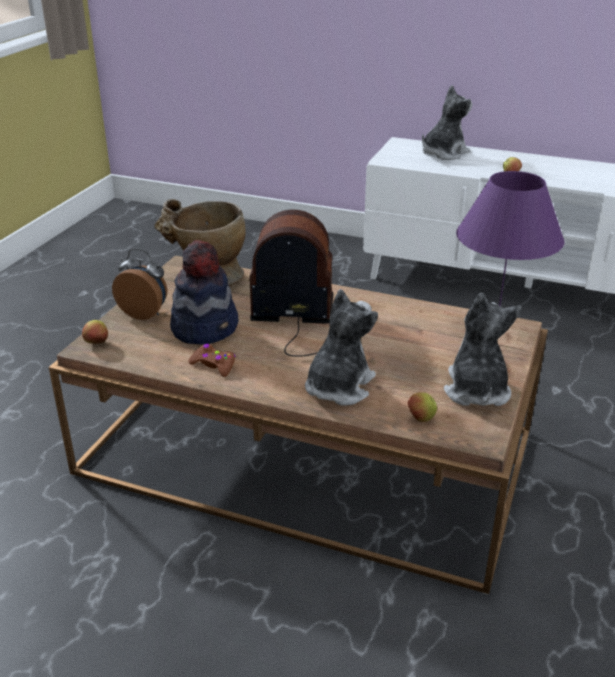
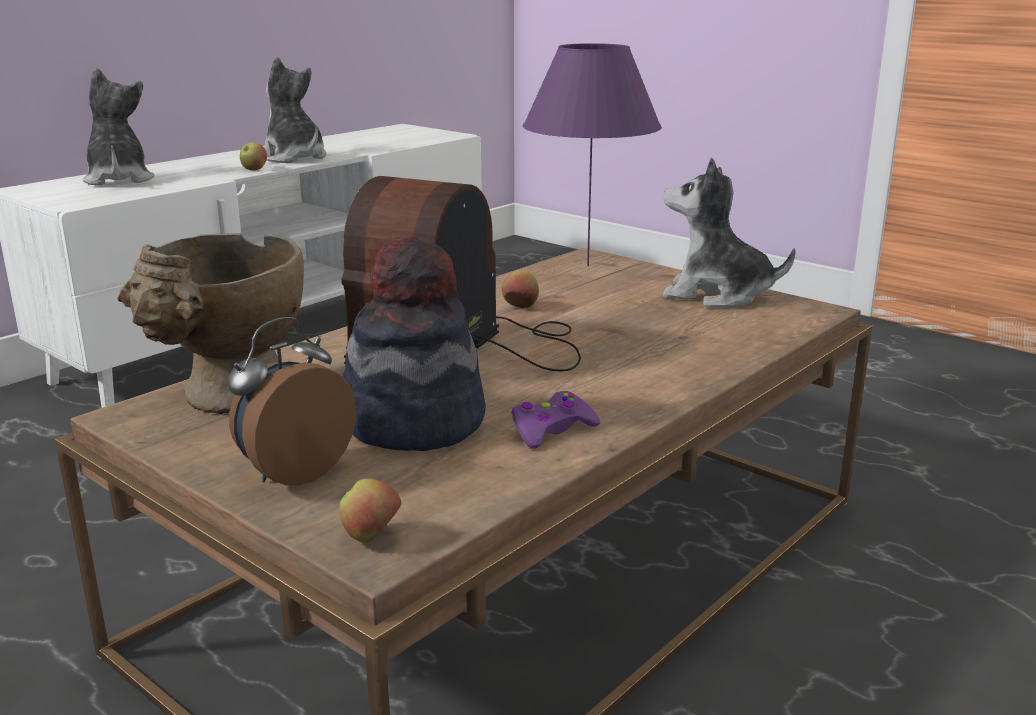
camera: 70 degrees left, 10 degrees down
brown game controller [188,344,236,377] -> purple game controller [511,391,600,449]
plush toy [305,289,378,406] -> plush toy moved to [264,57,326,163]
apple [408,392,437,422] -> apple moved to [502,271,539,308]

